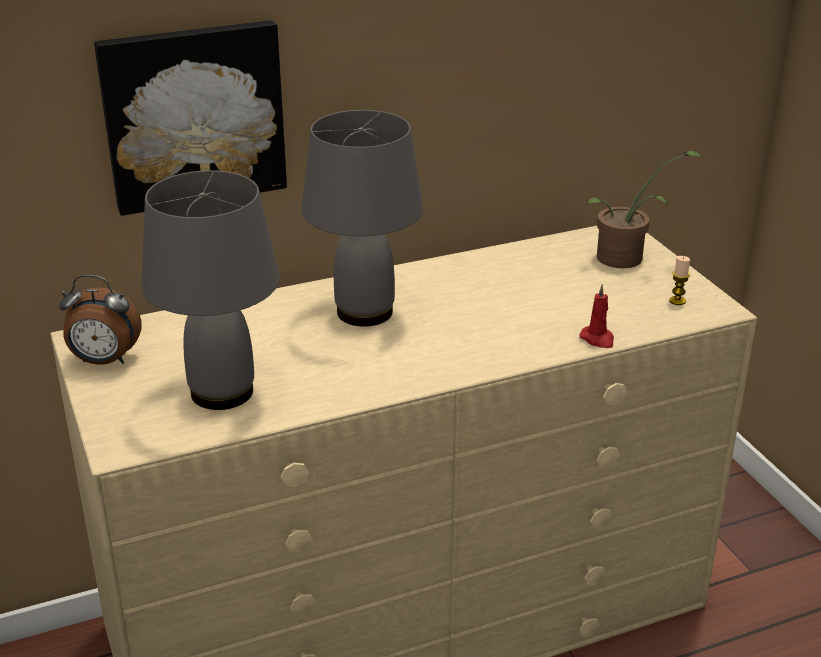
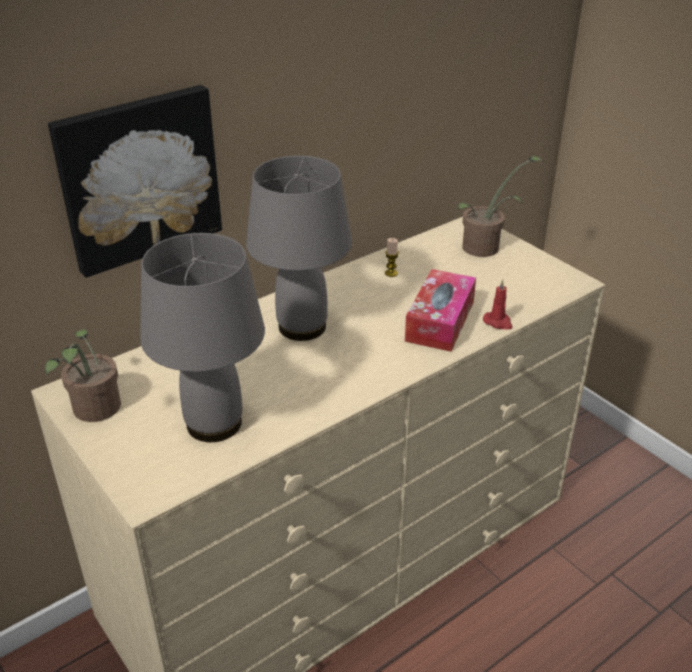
camera: 15 degrees left, 5 degrees up
alarm clock [59,275,142,365] -> potted plant [45,329,121,422]
candle [669,256,690,305] -> candle moved to [385,238,399,277]
none -> tissue box [405,269,476,352]

